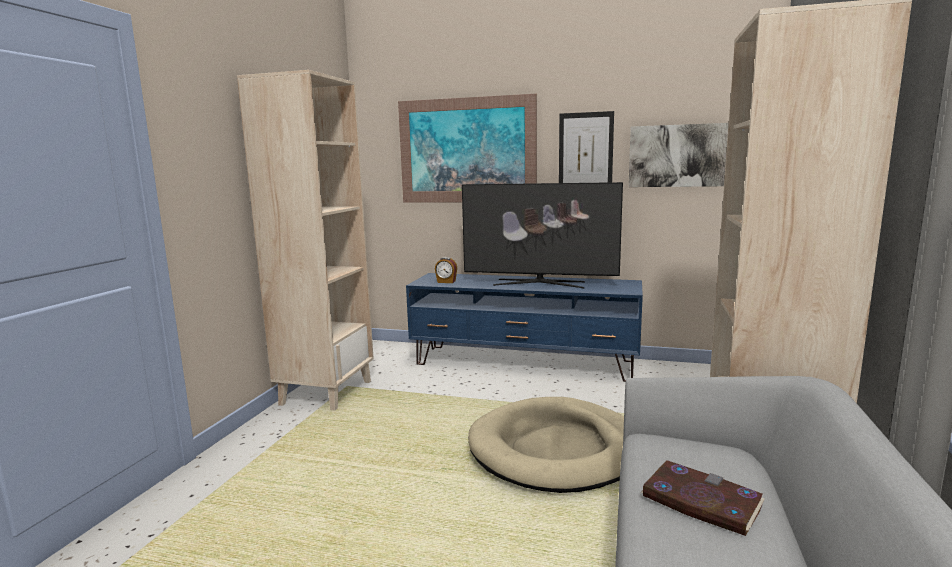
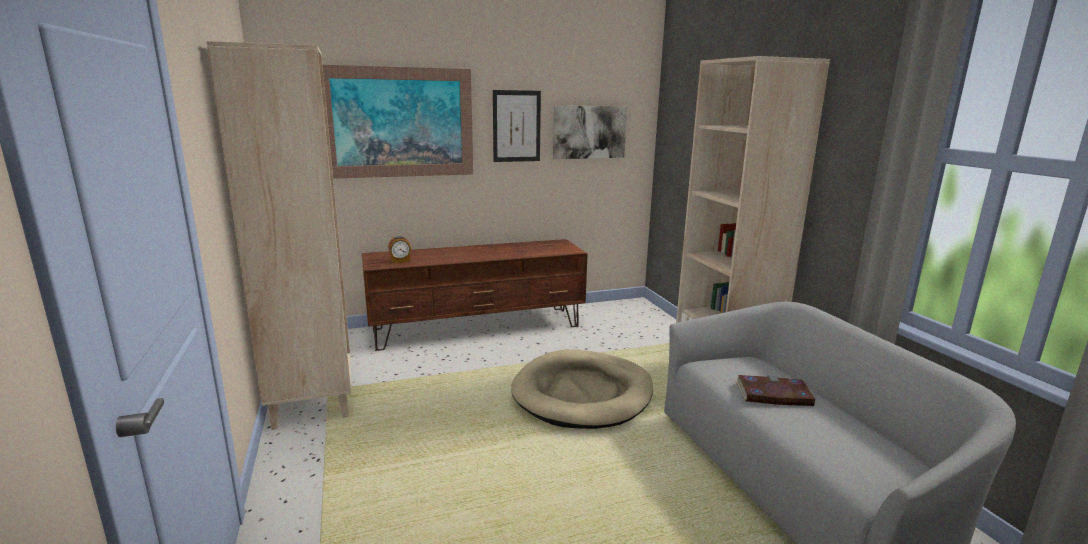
camera: 35 degrees left, 5 degrees up
blue tv stand [406,273,643,382] -> brown tv stand [362,239,588,351]
television [462,182,623,289] -> none

